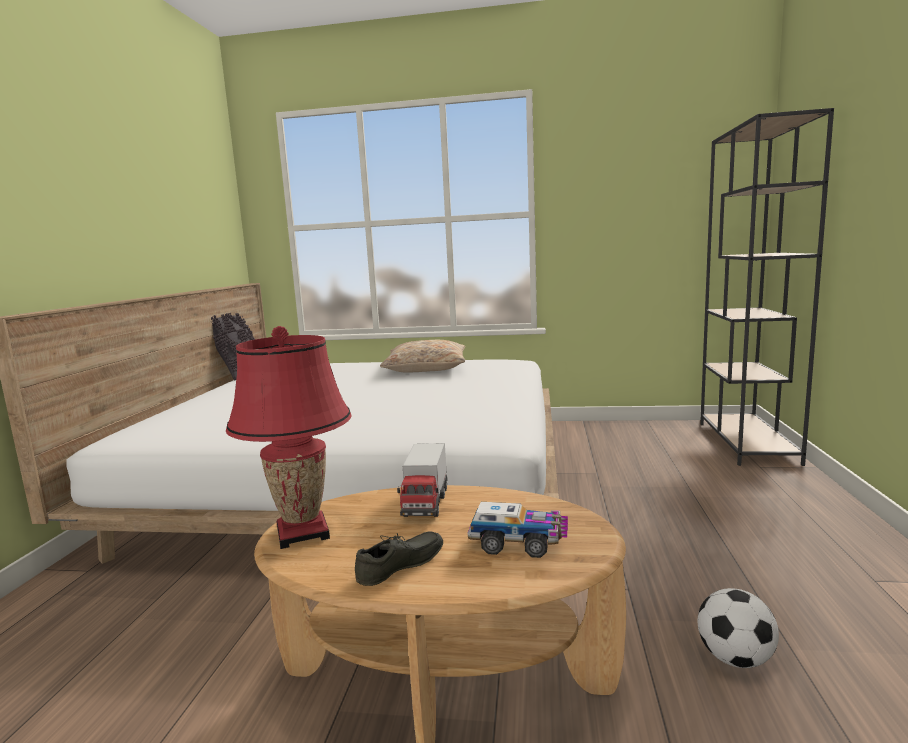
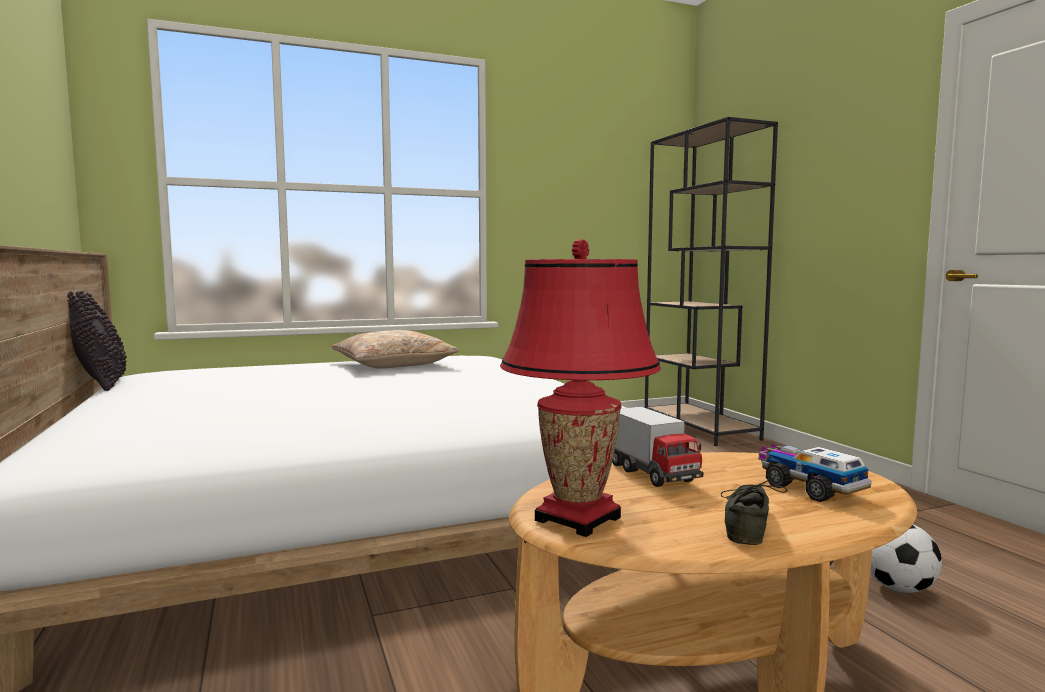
camera: 30 degrees left, 5 degrees down
toy truck [468,502,568,558] -> toy truck turned 105 degrees counterclockwise [759,445,872,502]

